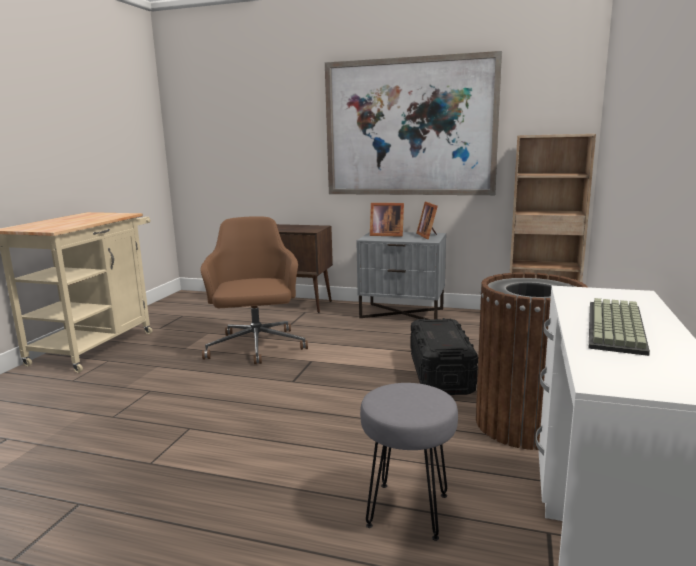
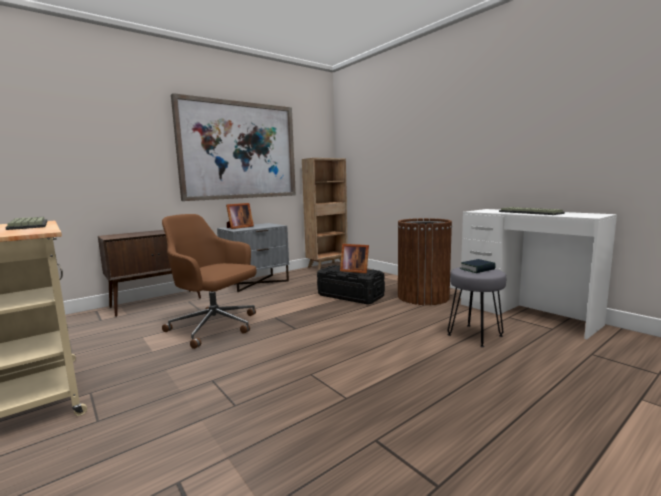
camera: 55 degrees left, 5 degrees down
picture frame [416,201,438,239] -> picture frame moved to [340,244,369,273]
none -> keyboard [5,217,47,230]
none -> book [460,259,496,273]

